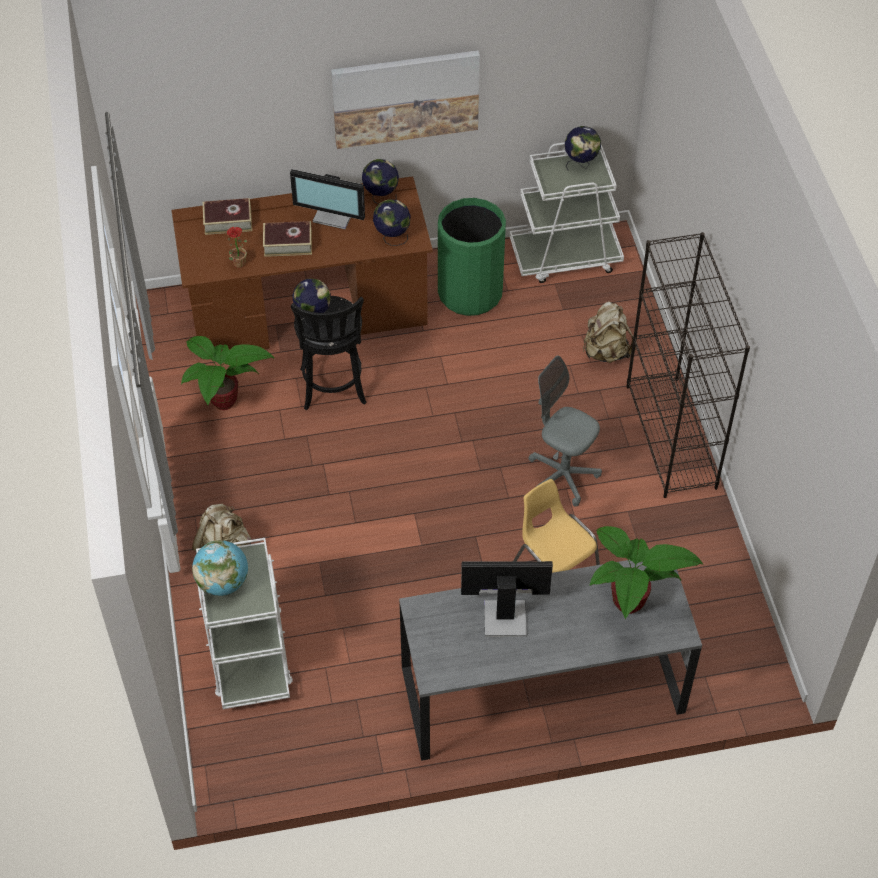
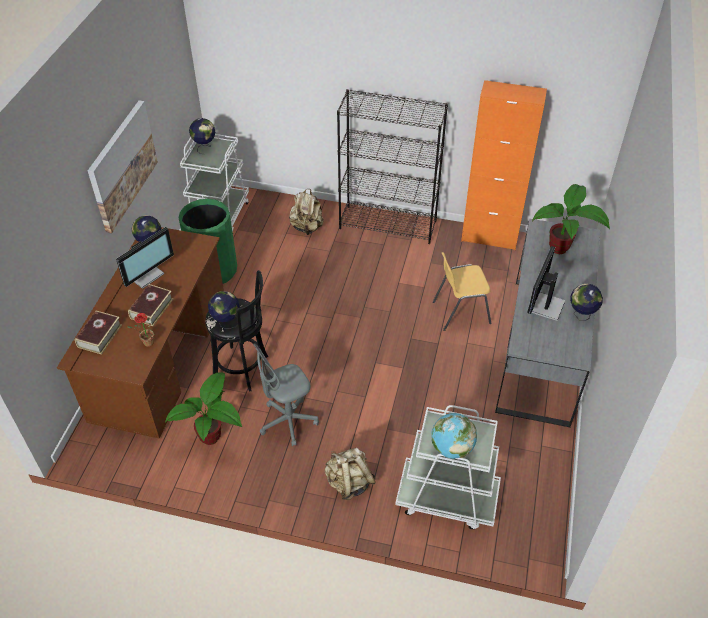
camera: 65 degrees left, 5 degrees down
globe [373,199,411,246] -> globe moved to [570,284,603,321]
grey office chair [528,355,602,507] -> grey office chair moved to [253,343,319,446]
none -> orange cabinet [461,80,547,250]

